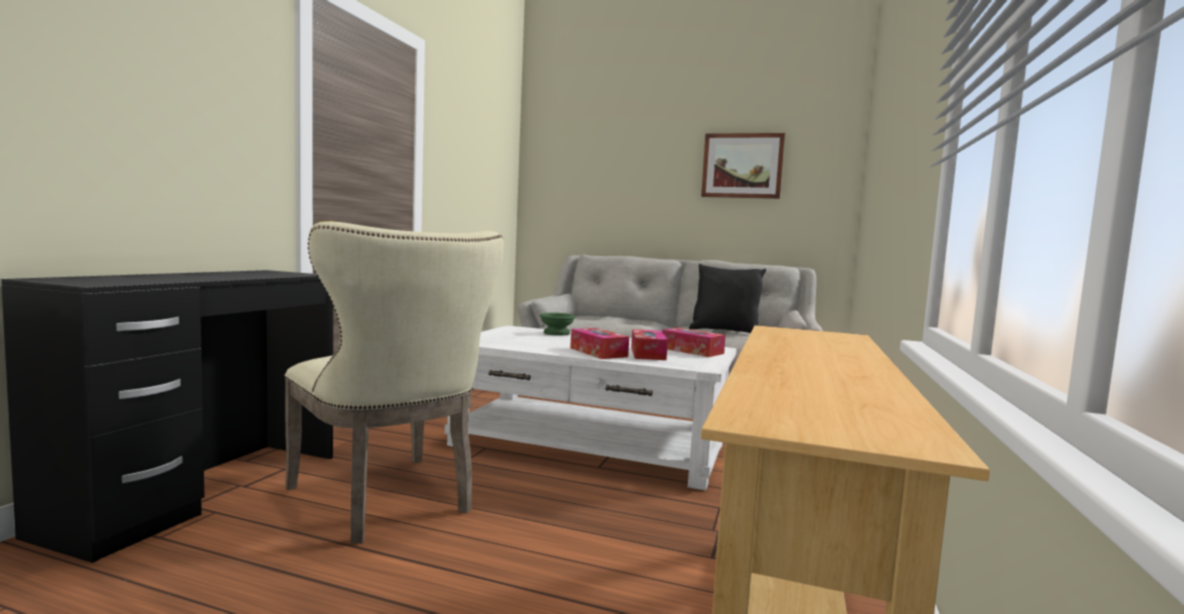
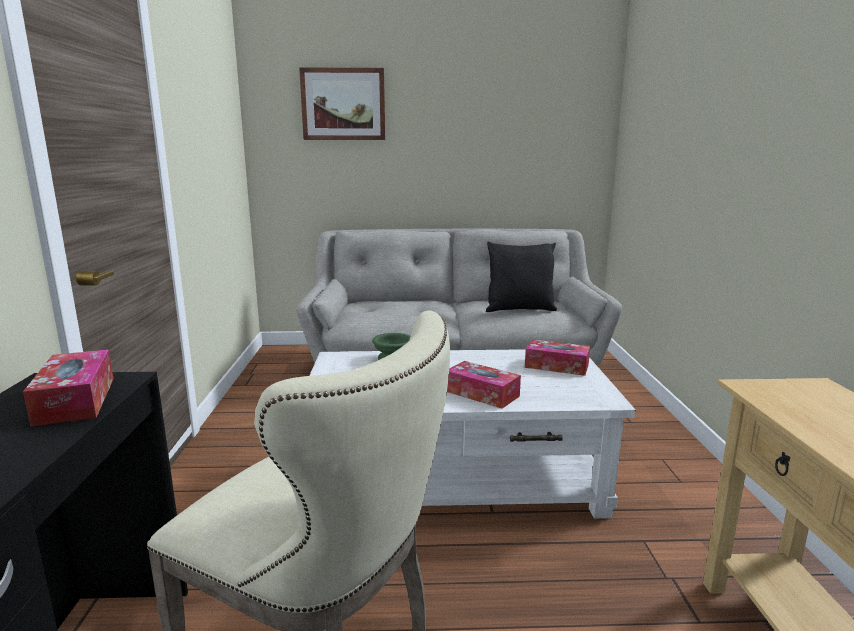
camera: 20 degrees left, 10 degrees up
tissue box [631,329,668,360] -> tissue box moved to [23,349,113,427]
picture [701,133,785,199] -> picture moved to [299,67,385,140]

